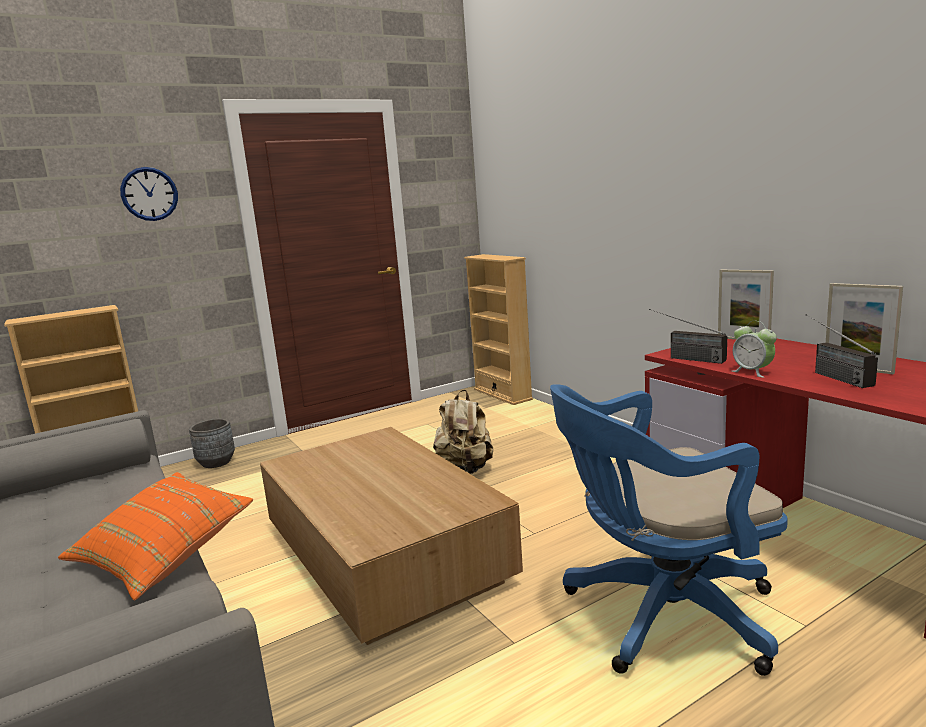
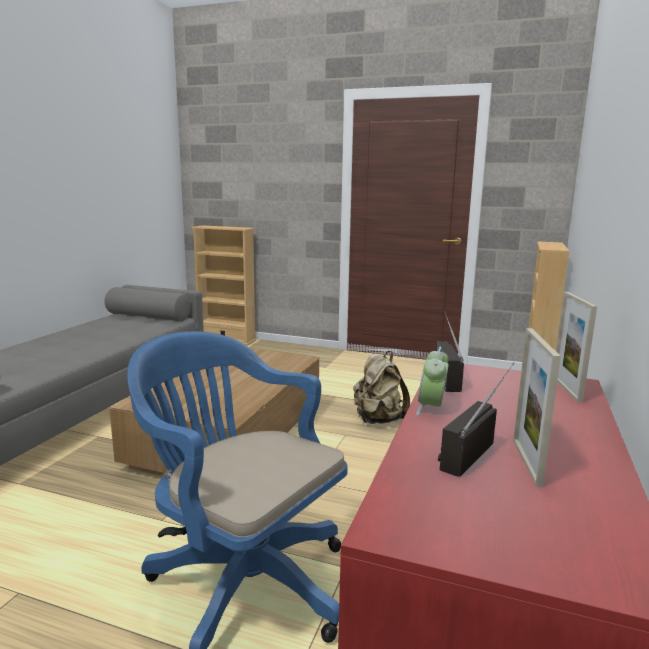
camera: 50 degrees right, 0 degrees up
orange pillow [58,472,253,601] -> none
wall clock [120,167,178,221] -> none
grey planter [189,418,235,468] -> none

